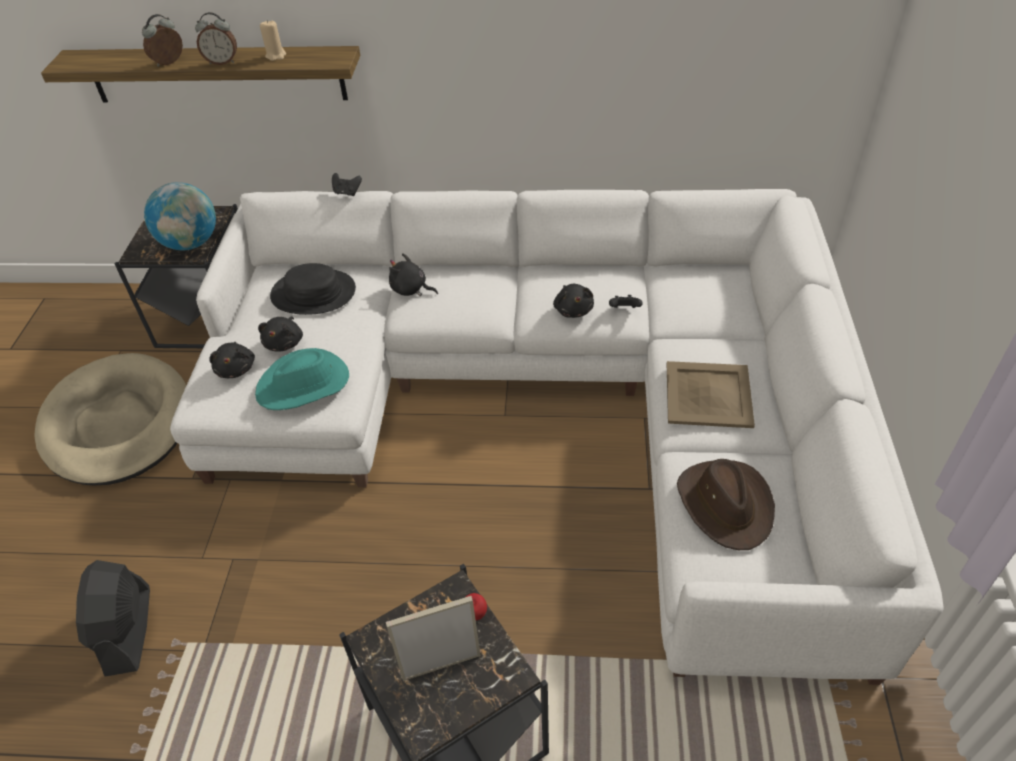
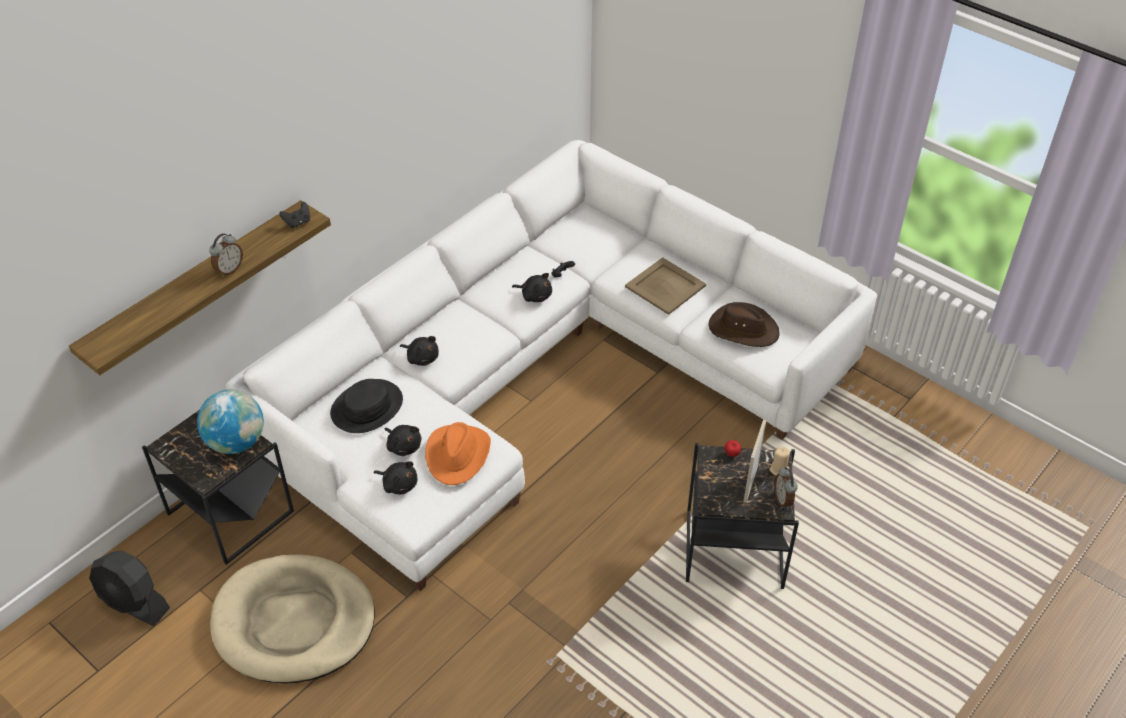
camera: 55 degrees left, 0 degrees up
black fan [76,560,150,677] -> black fan moved to [89,550,170,626]
alarm clock [142,14,183,67] -> alarm clock moved to [774,467,798,509]
turquoise hat [255,348,349,410] -> orange hat [425,422,491,485]
beige candle [260,20,286,61] -> beige candle moved to [769,447,790,476]
black game controller [332,173,362,196] -> black game controller moved to [279,202,310,228]
black plush toy [389,253,438,296] -> black plush toy turned 120 degrees counterclockwise [400,336,439,366]

